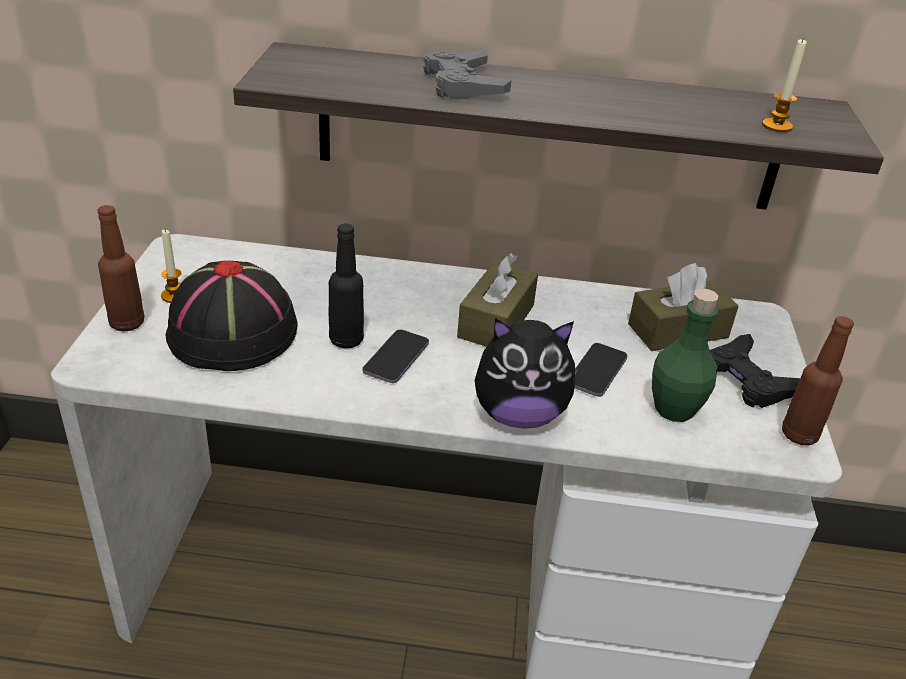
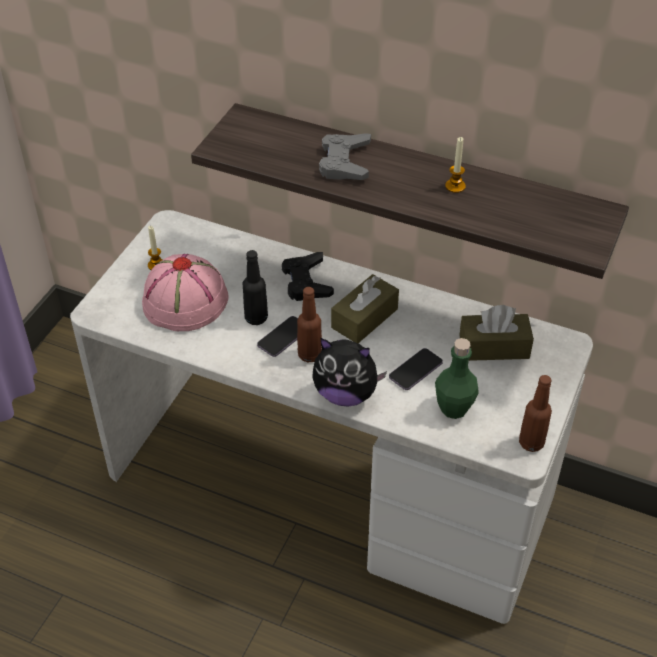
camera: 20 degrees right, 10 degrees up
brown bottle [98,205,144,332] -> brown bottle moved to [297,287,322,362]
black hat [166,260,297,371] -> pink hat [142,254,228,331]
black game controller [710,334,800,408] -> black game controller moved to [282,252,334,301]
candle [762,38,807,132] -> candle moved to [445,137,466,193]

